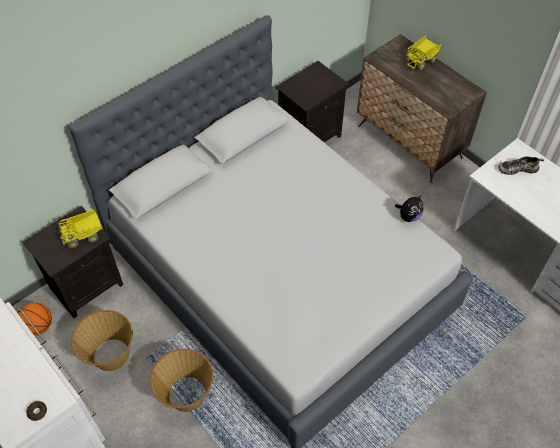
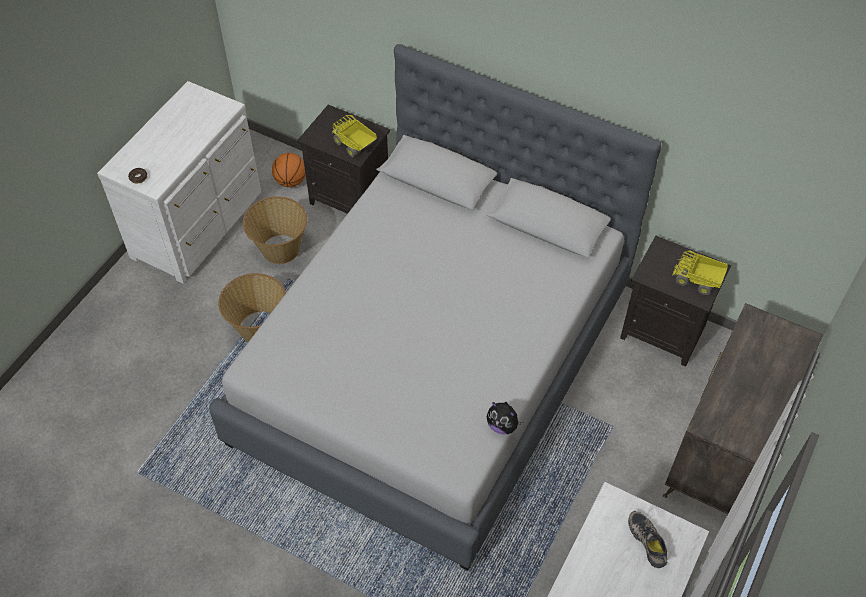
camera: 70 degrees right, 0 degrees up
toy truck [406,35,441,70] -> toy truck moved to [673,251,728,295]

